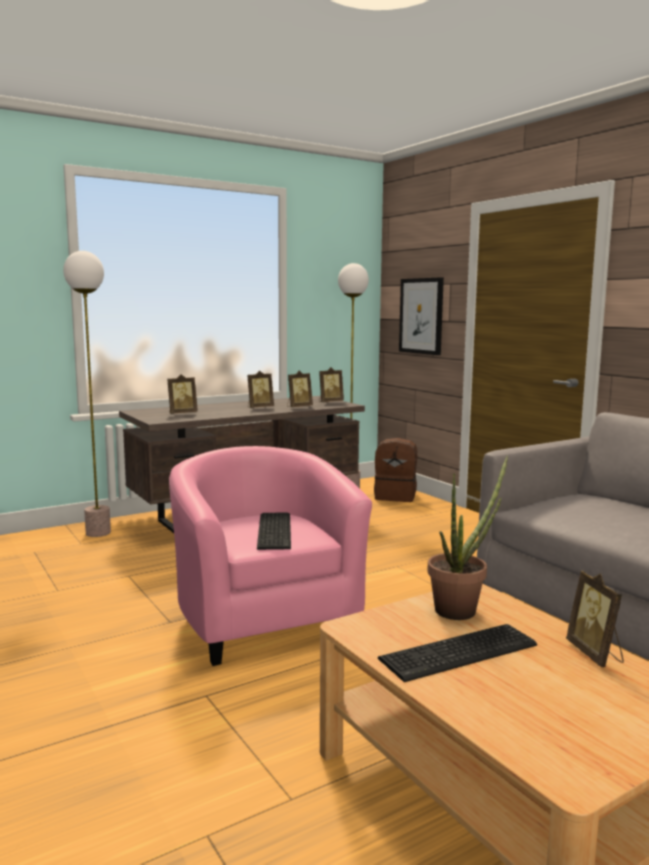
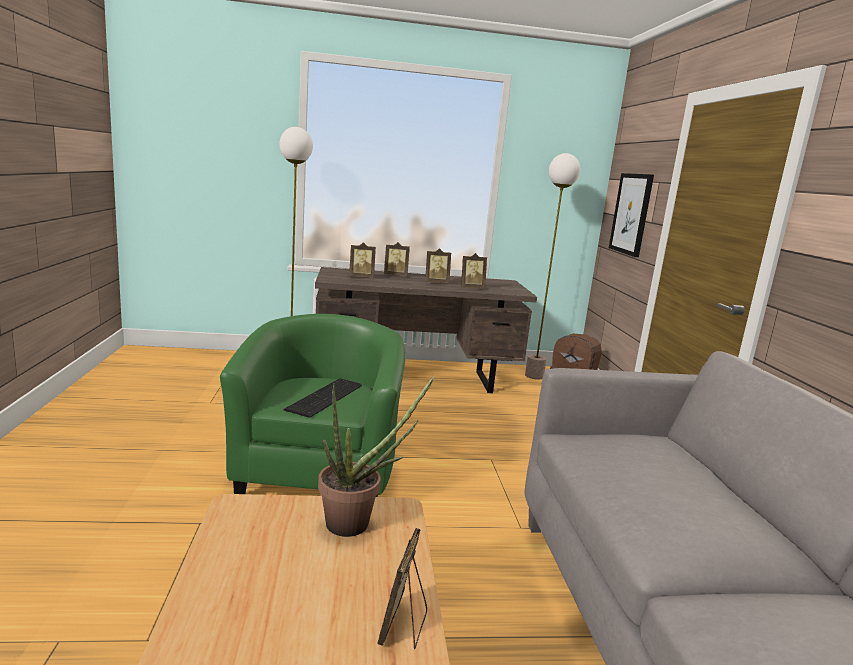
camera: 25 degrees right, 5 degrees up
pink armchair [169,446,372,666] -> green armchair [220,314,406,497]
picture frame [319,367,344,402] -> picture frame moved to [384,242,410,276]
keyboard [378,624,537,682] -> none

